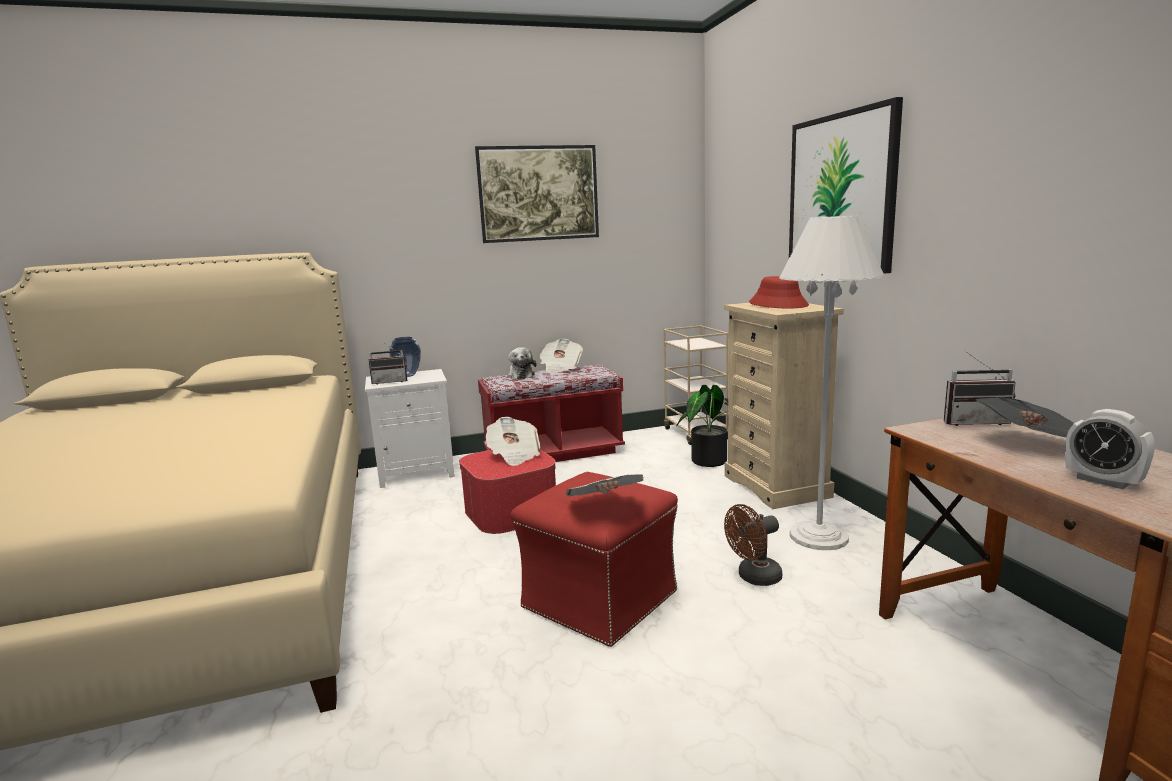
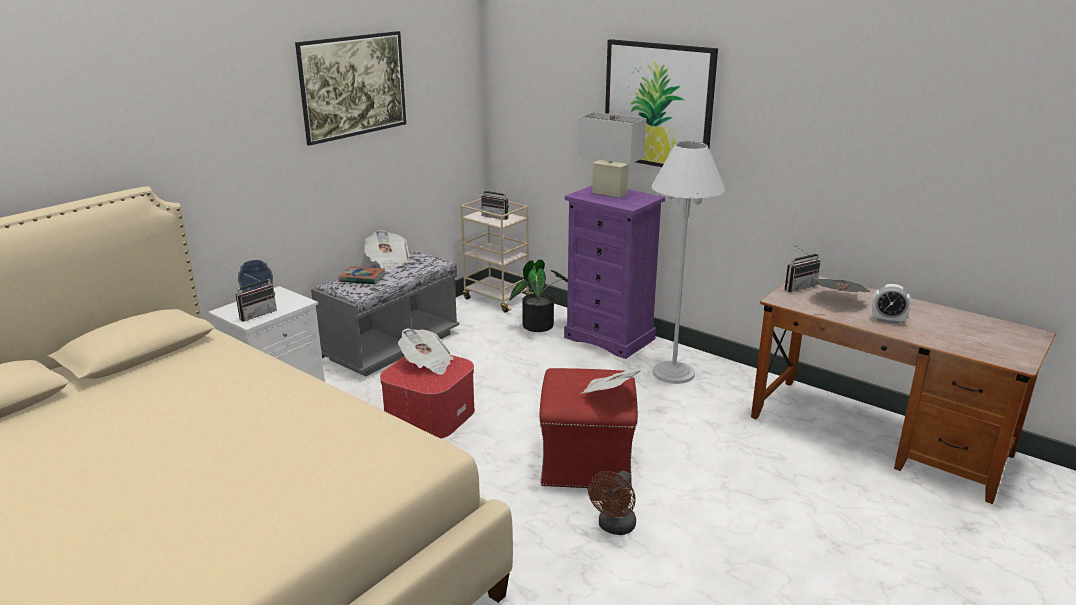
camera: 35 degrees left, 10 degrees up
red bench [478,364,625,462] -> grey bench [311,250,459,377]
plush toy [507,347,537,379] -> book [338,266,385,285]
beige dresser [724,303,844,509] -> purple dresser [564,186,665,359]
brown fan [724,504,782,586] -> brown fan moved to [588,471,636,535]
red hat [749,276,809,308] -> white table lamp [578,112,646,198]
none -> radio [481,184,509,220]

